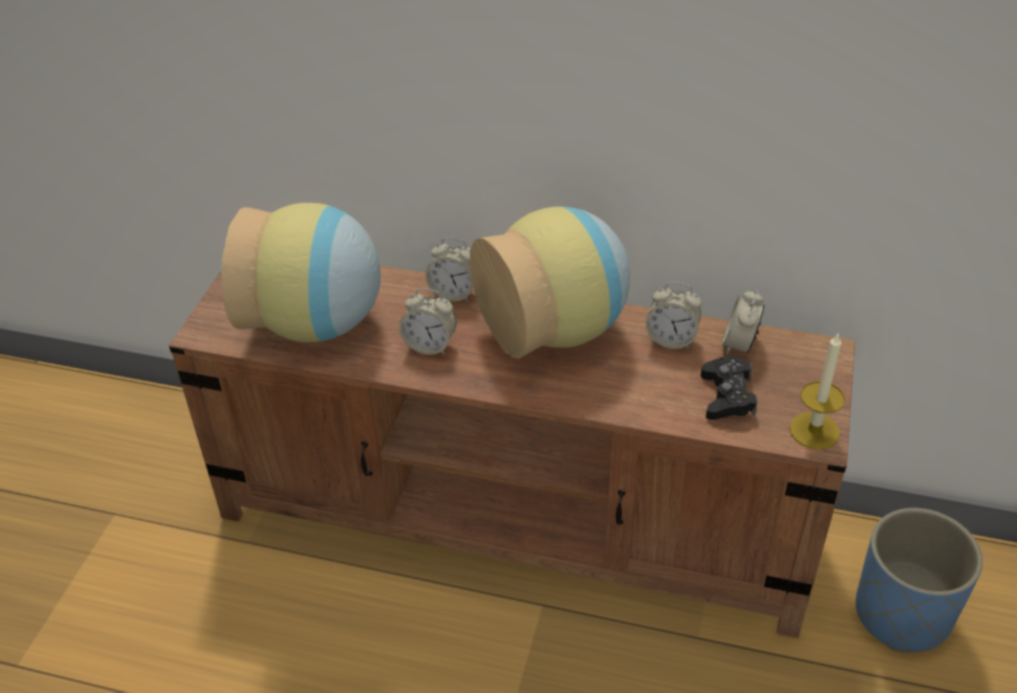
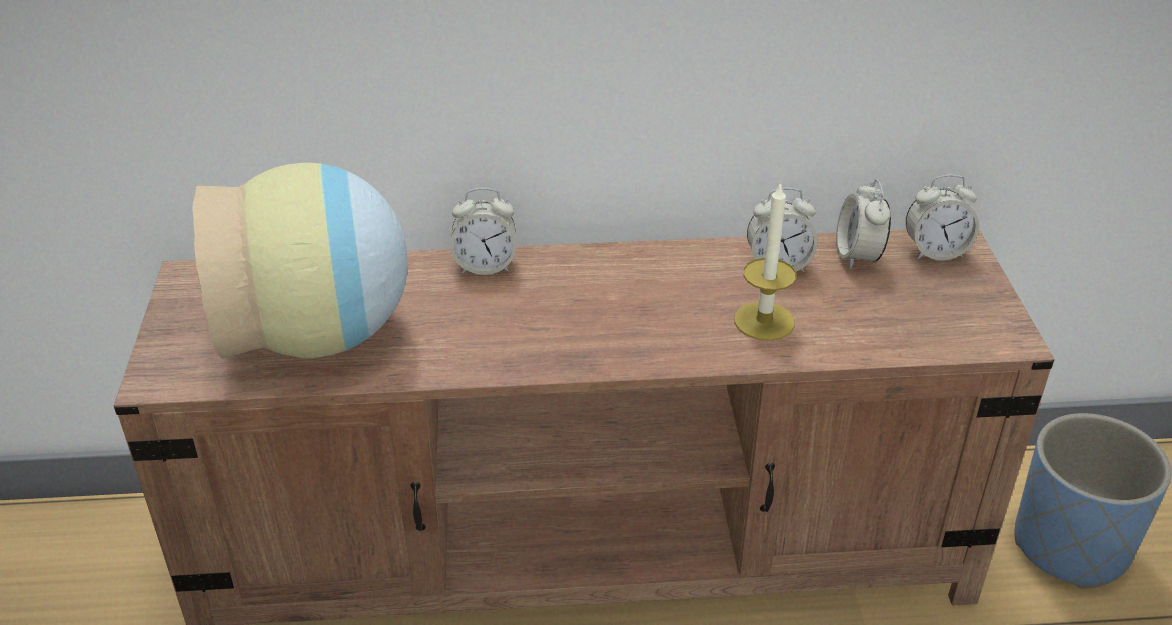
camera: 20 degrees left, 5 degrees down
alarm clock [399,289,456,355] -> alarm clock moved to [906,174,979,261]
vase [470,207,630,359] -> none
black game controller [701,356,757,420] -> none
candle [789,332,845,449] -> candle moved to [734,181,796,341]

